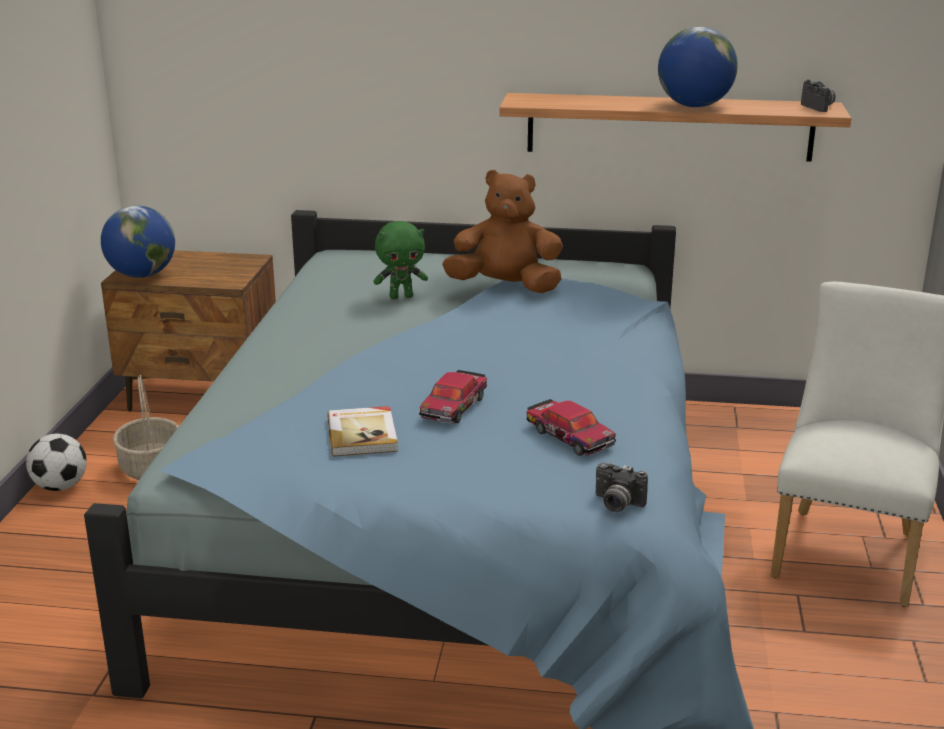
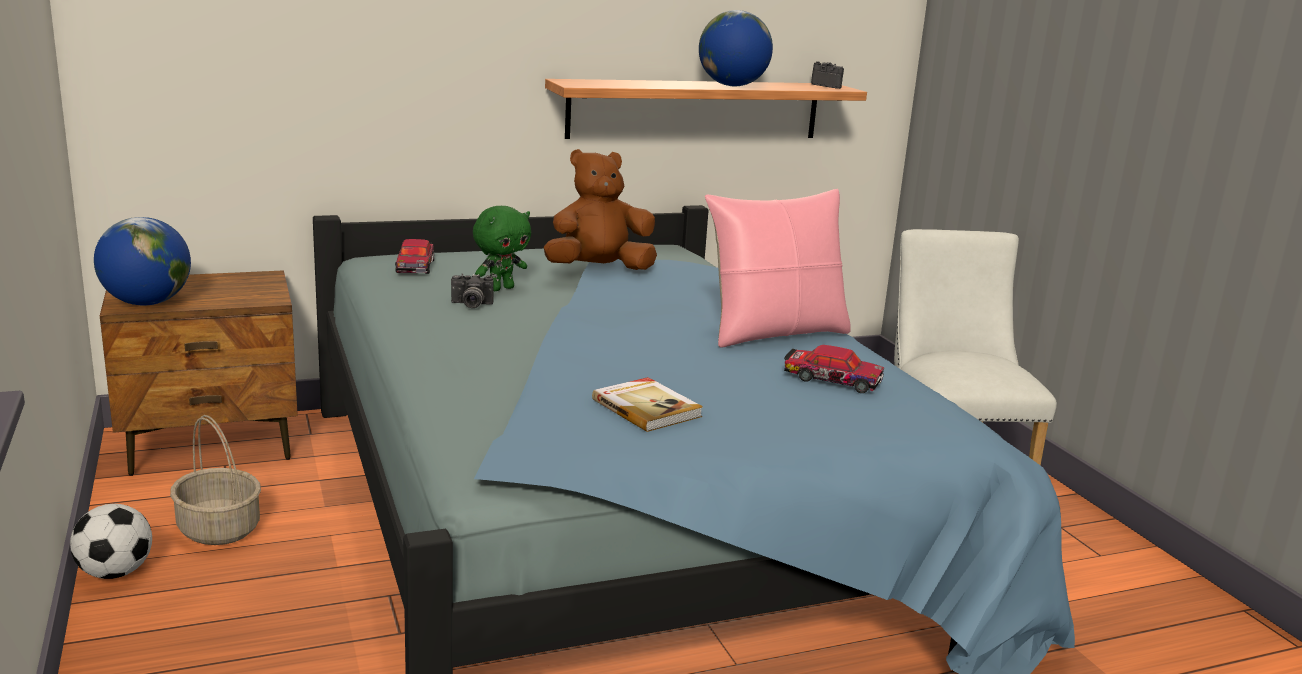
camera: 30 degrees left, 5 degrees down
toy car [419,370,487,424] -> toy car moved to [395,239,435,274]
camera [596,462,648,512] -> camera moved to [451,273,493,308]
none -> pink pillow [705,189,851,347]

